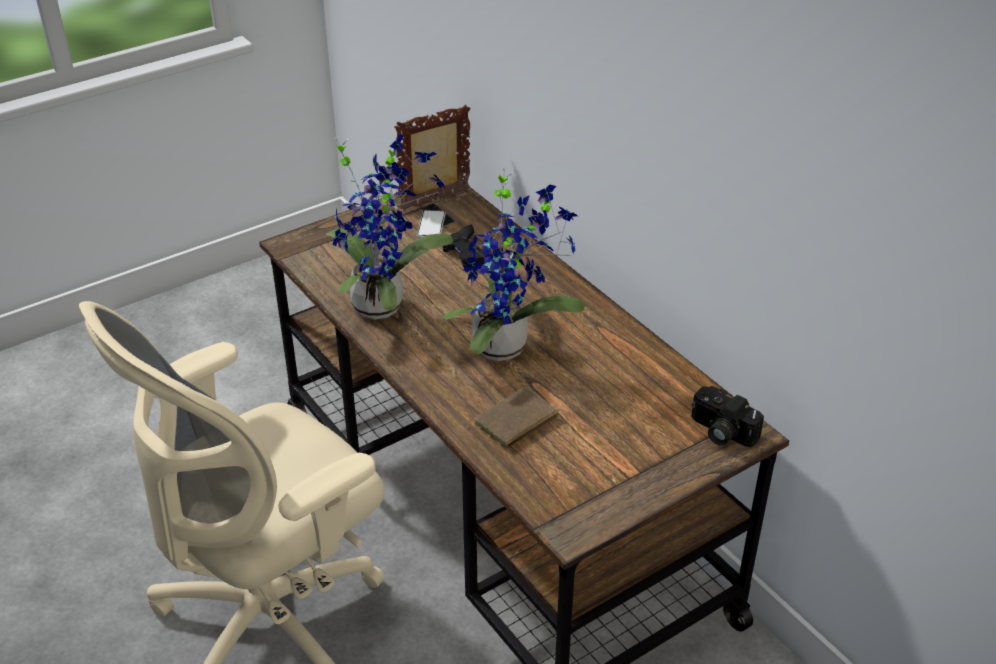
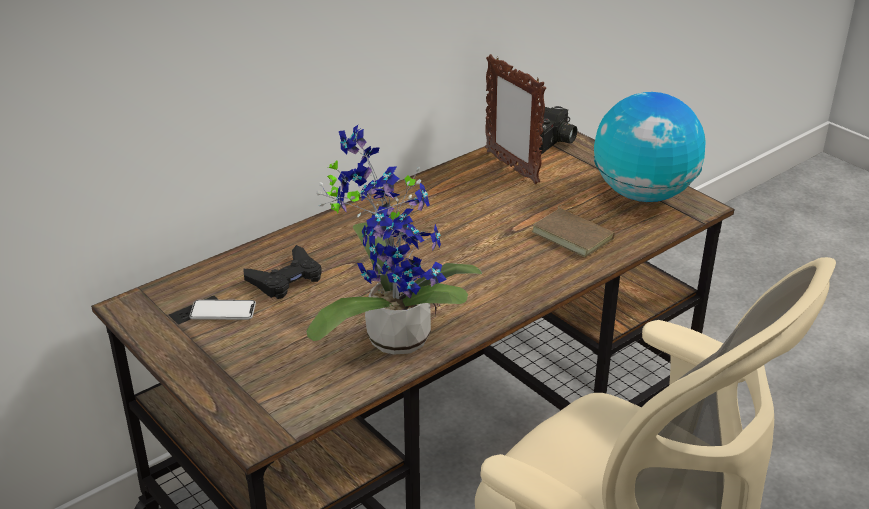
camera: 95 degrees left, 5 degrees down
picture frame [394,105,471,211] -> picture frame moved to [485,54,546,184]
potted plant [443,166,585,361] -> none
none -> globe [594,92,706,202]

